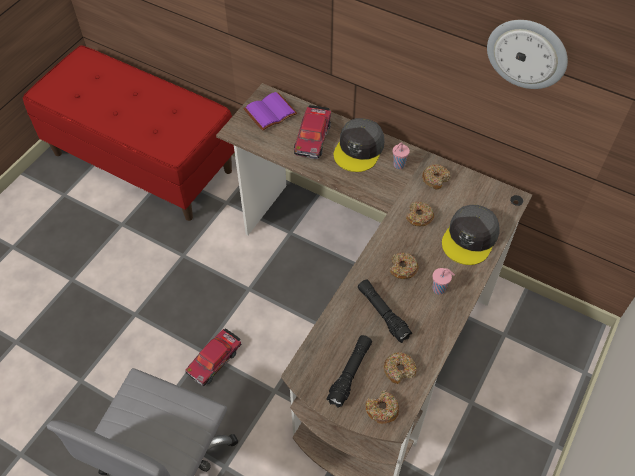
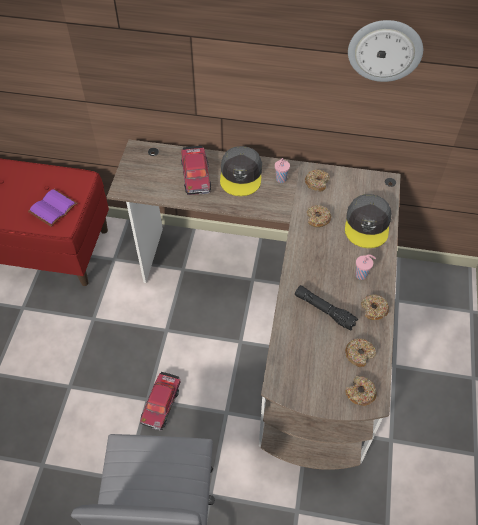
camera: 20 degrees left, 0 degrees up
purple book [243,92,298,131] -> purple book moved to [28,189,78,227]
black flashlight [326,335,372,408] -> none
donut [390,253,419,279] -> donut moved to [361,294,389,320]

